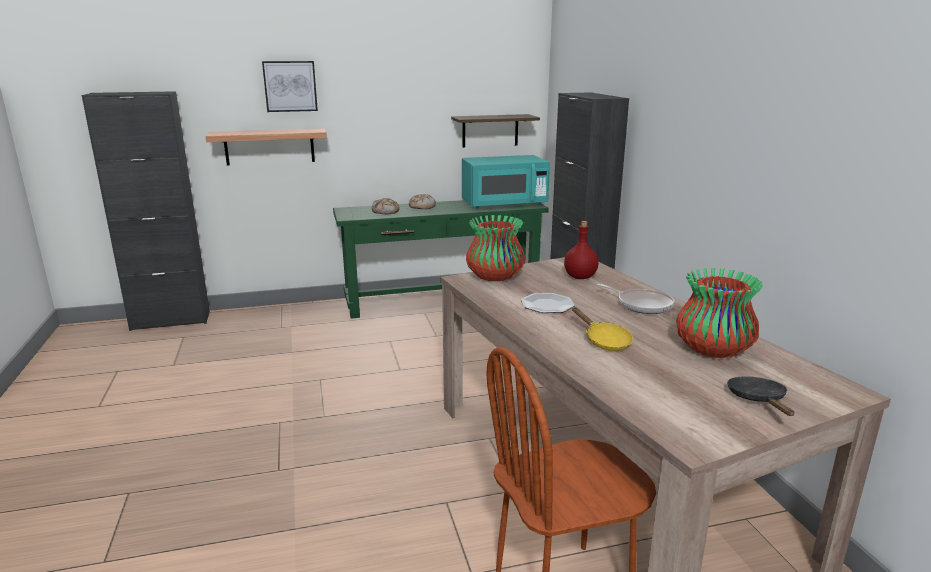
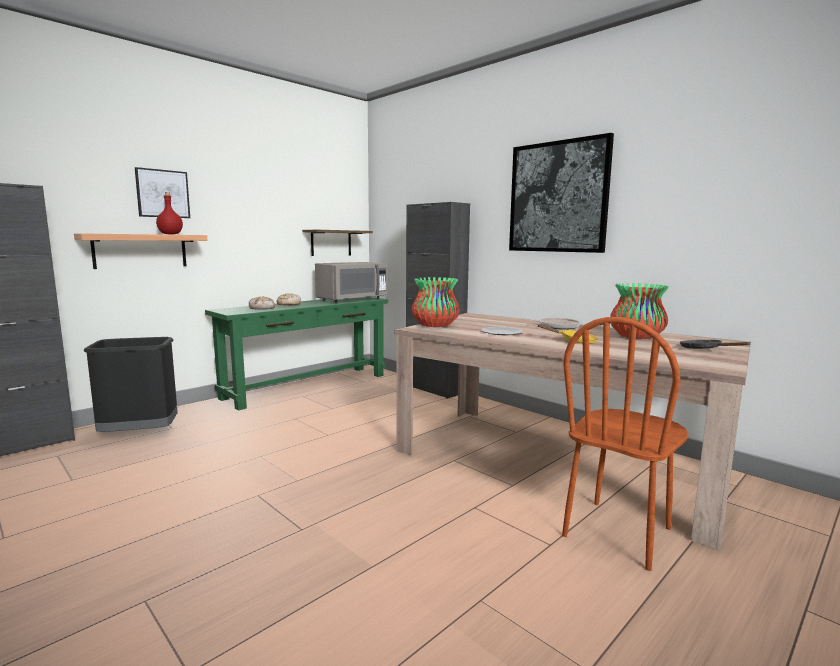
camera: 30 degrees left, 10 degrees down
turquoise microwave [462,155,550,209] -> grey microwave [315,262,387,303]
red bottle [564,221,599,279] -> red bottle moved to [156,192,183,234]
none -> black trash can [84,337,178,432]
none -> picture [509,133,614,253]

